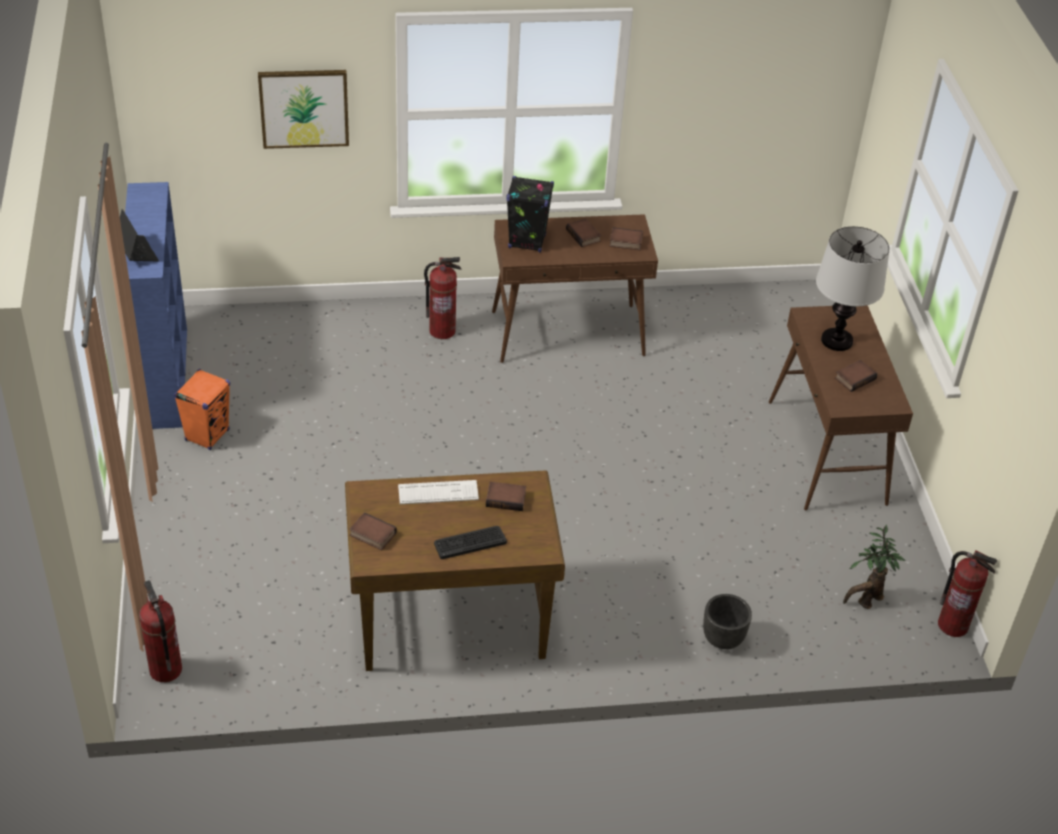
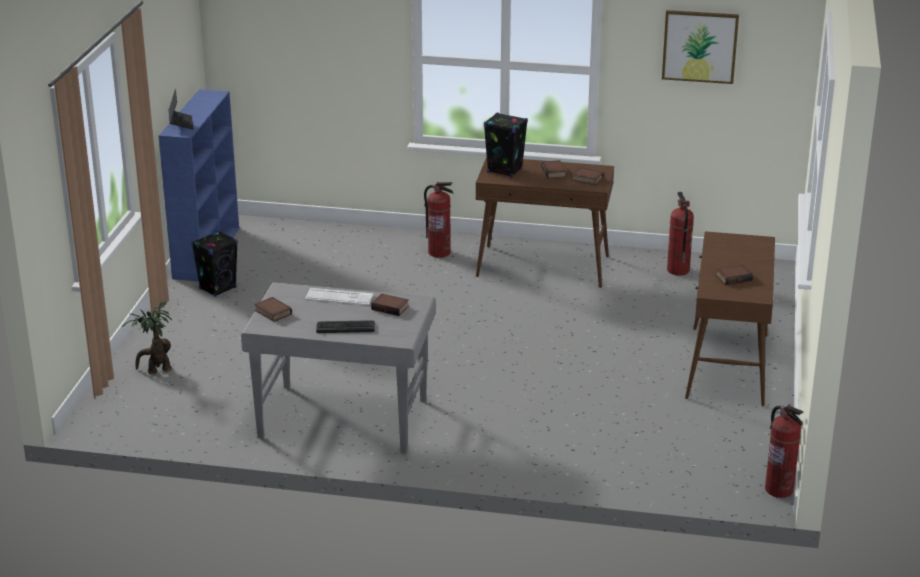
camera: 20 degrees right, 15 degrees down
fire extinguisher [139,580,182,682] -> fire extinguisher moved to [667,192,694,276]
orange speaker [174,369,230,450] -> black speaker [192,231,238,297]
picture [258,70,349,149] -> picture moved to [662,10,739,84]
brown desk [345,470,565,671] -> grey desk [241,283,436,454]
black planter [703,594,752,649] -> none
table lamp [816,226,890,351] -> none
potted plant [843,524,906,609] -> potted plant moved to [122,301,172,375]

